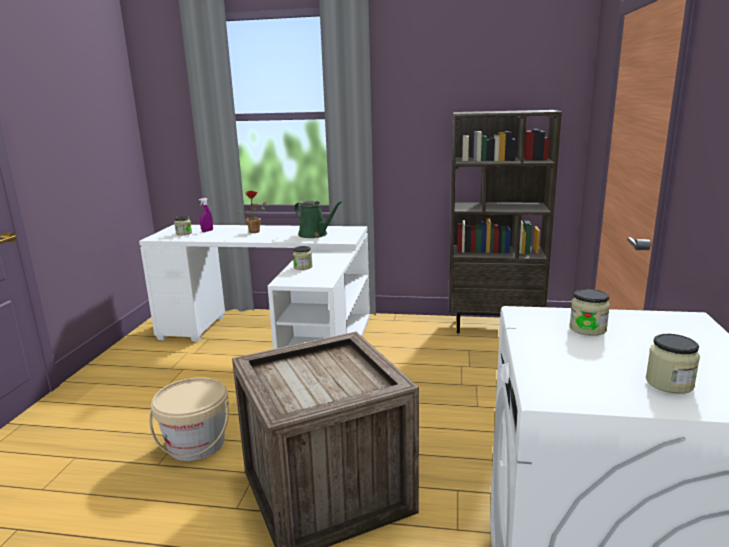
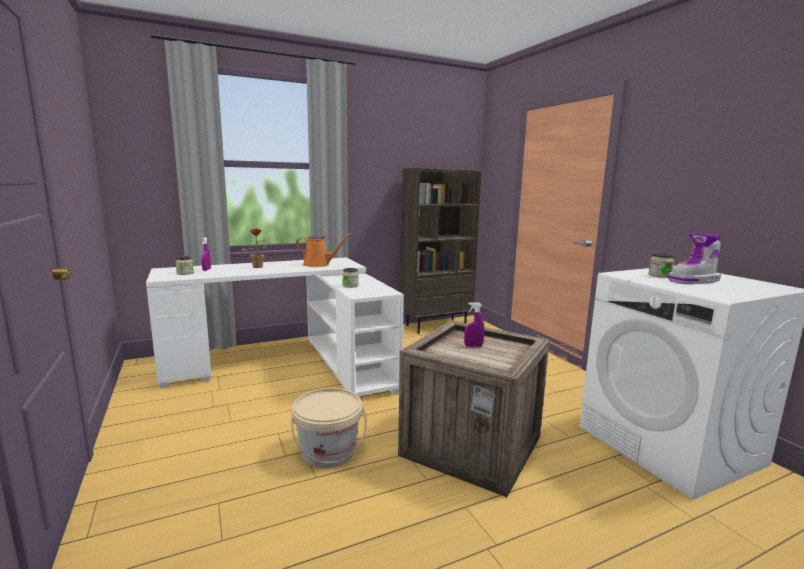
camera: 35 degrees left, 5 degrees down
green watering can [294,201,342,238] -> orange watering can [296,233,351,267]
jar [646,334,700,394] -> none
none -> purple spray bottle [464,302,485,347]
none -> boot [667,233,721,284]

